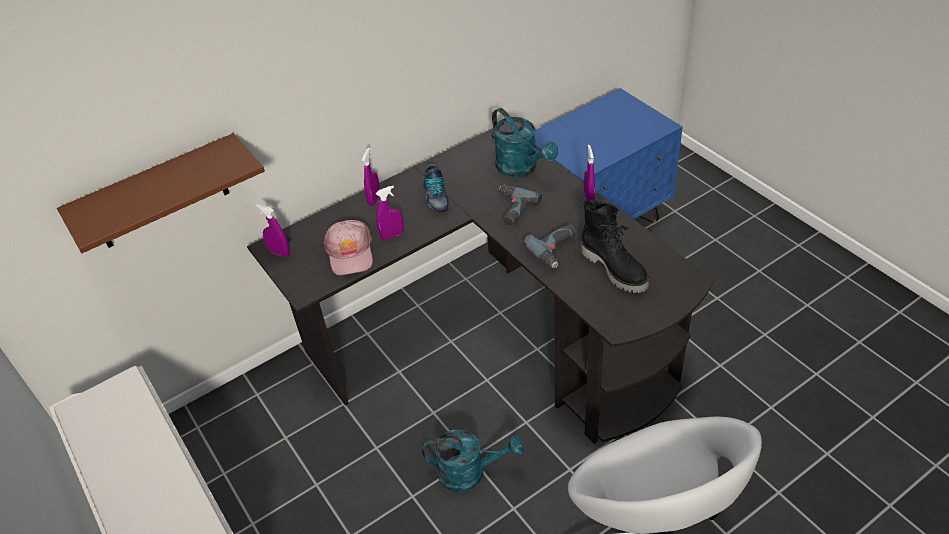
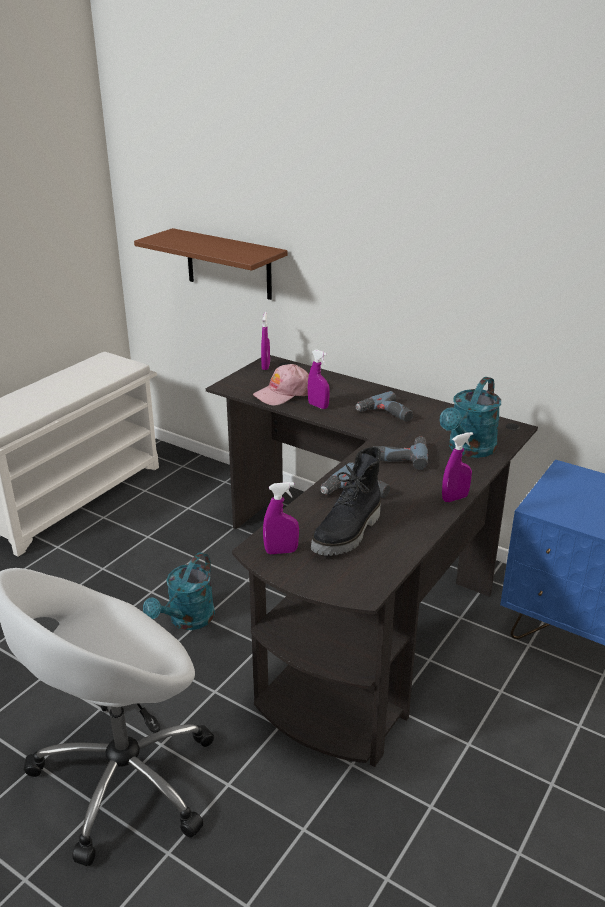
camera: 65 degrees right, 15 degrees down
purple spray bottle [362,147,380,206] -> purple spray bottle moved to [263,482,299,554]
turquoise watering can [421,429,524,492] -> turquoise watering can turned 45 degrees clockwise [143,552,215,630]
shoe [423,164,450,213] -> power drill [355,391,413,422]

